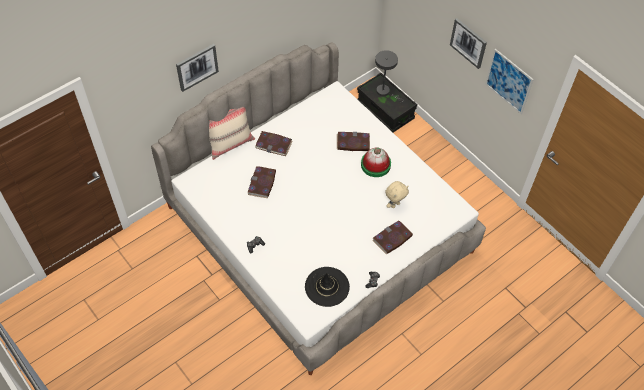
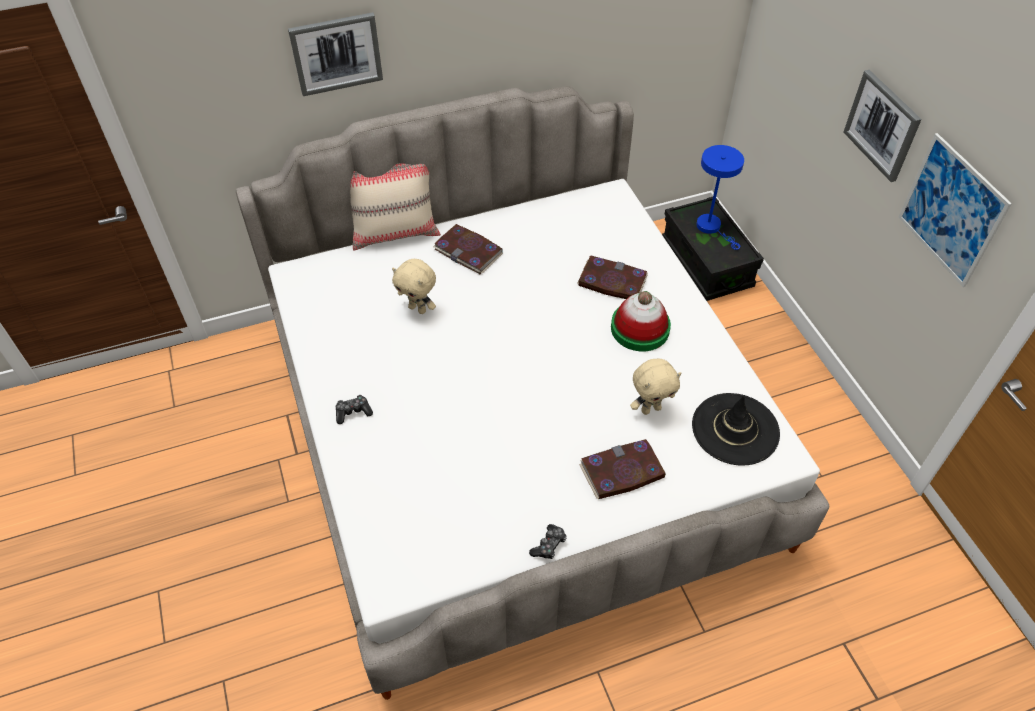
camera: 20 degrees right, 5 degrees down
book [247,166,276,198] -> beige plush toy [392,259,436,314]
black hat [305,267,350,307] -> black hat moved to [692,393,780,466]
grey table lamp [375,50,404,103] -> blue table lamp [696,145,744,250]

